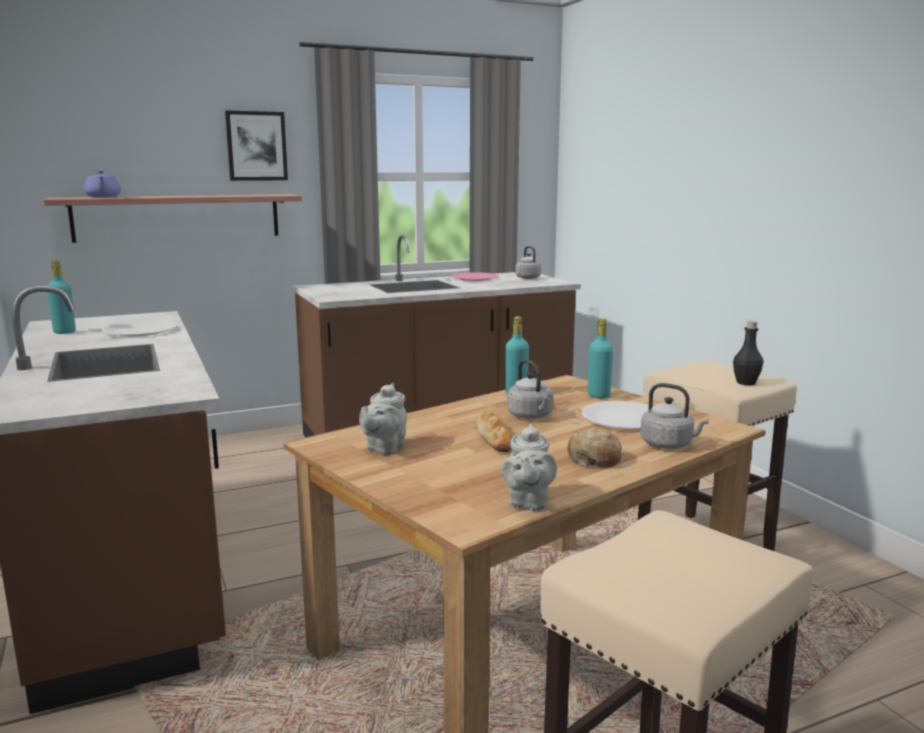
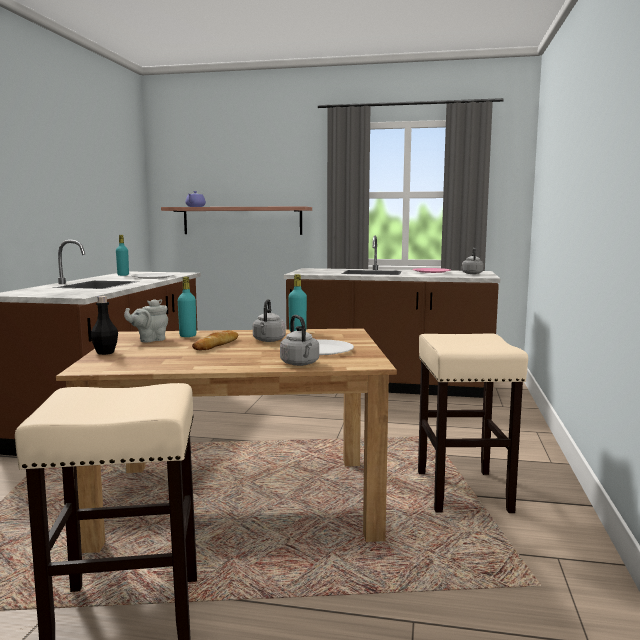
camera: 35 degrees right, 5 degrees down
picture [225,110,288,181] -> none
grey teapot [501,424,557,511] -> none
bread [567,426,621,468] -> none
turquoise bottle [588,318,613,399] -> turquoise bottle moved to [178,277,196,337]
black bottle [733,321,763,385] -> black bottle moved to [91,296,118,355]

